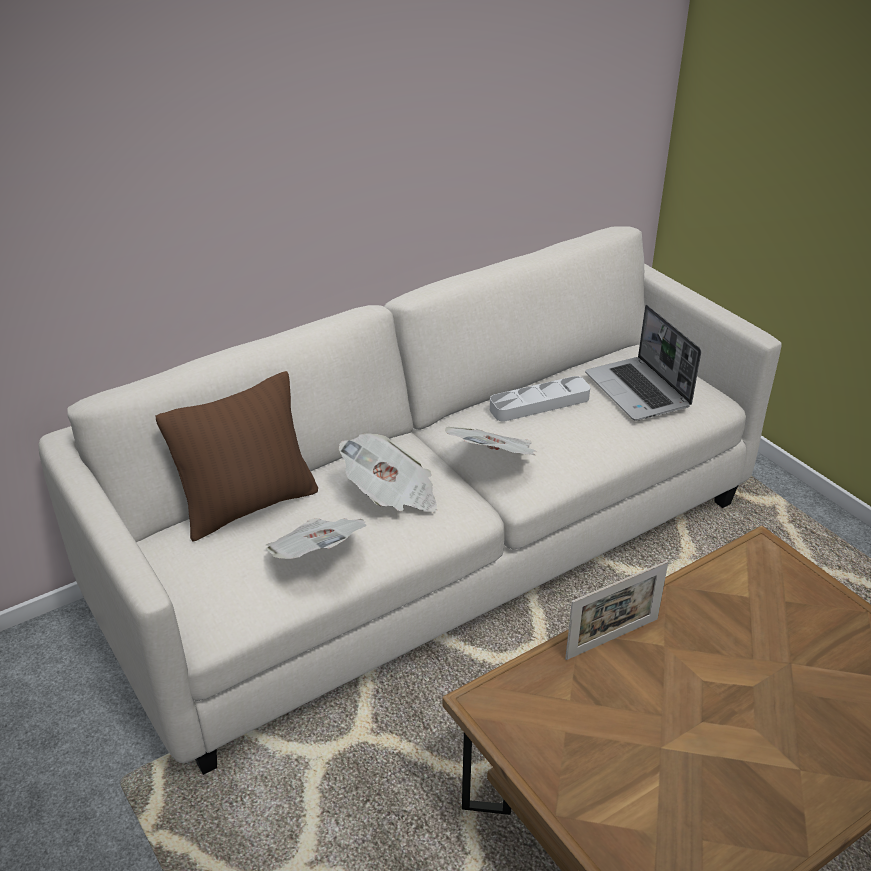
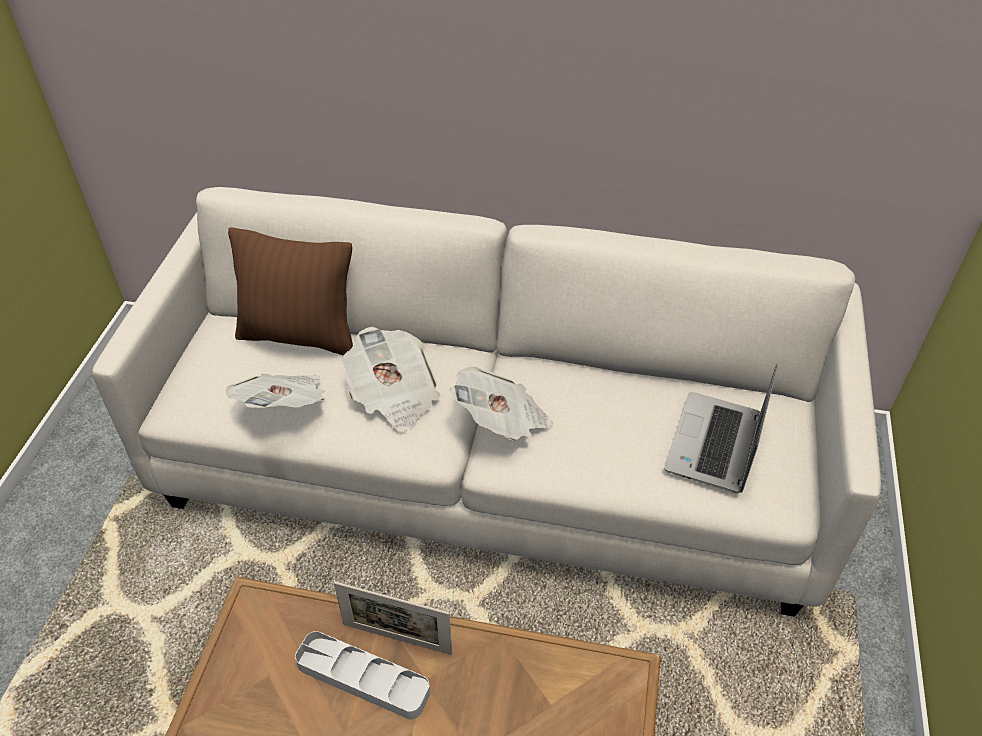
camera: 45 degrees right, 10 degrees up
grey tray [490,376,590,422] -> grey tray moved to [295,631,430,719]

